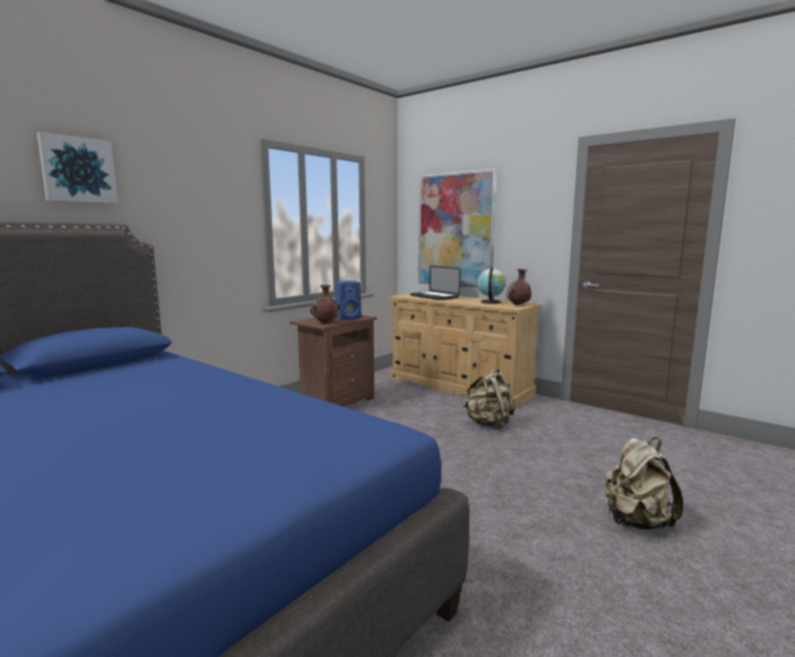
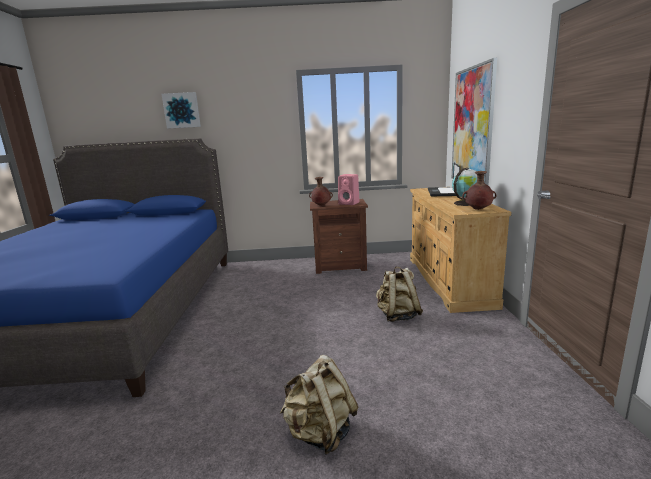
camera: 50 degrees right, 5 degrees up
blue speaker [336,280,362,320] -> pink speaker [338,174,360,205]

